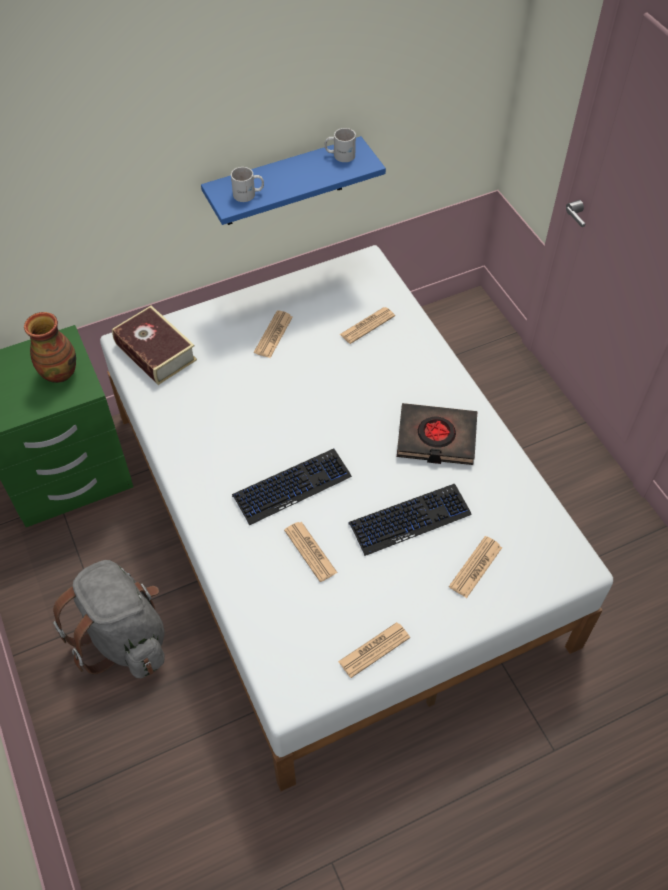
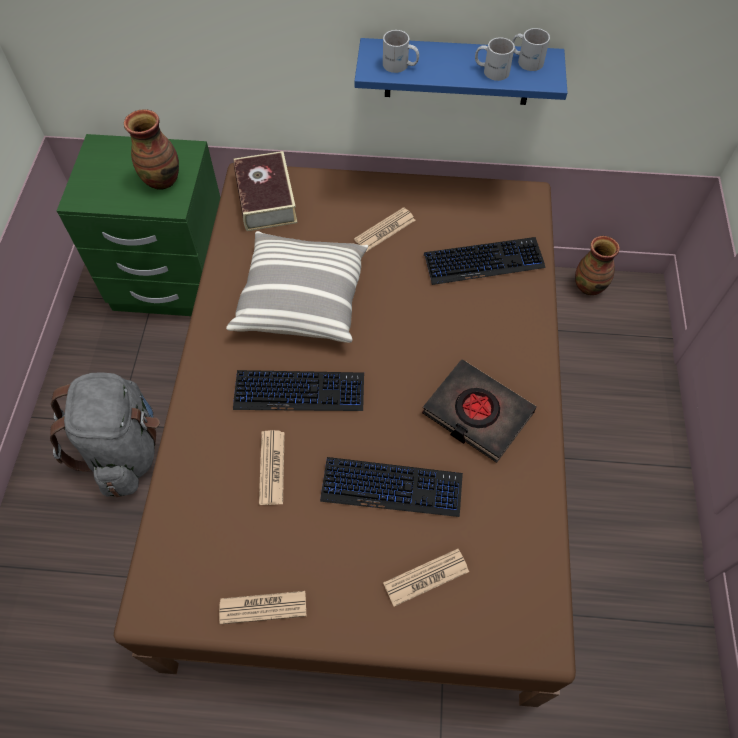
camera: 30 degrees right, 5 degrees up
white bed [100,245,613,791] -> brown bed [114,163,576,707]
newspaper [340,307,395,344] -> keyboard [424,237,546,285]
none -> pillow [226,231,368,343]
none -> white mug [475,37,515,81]
none -> vase [575,236,620,295]

